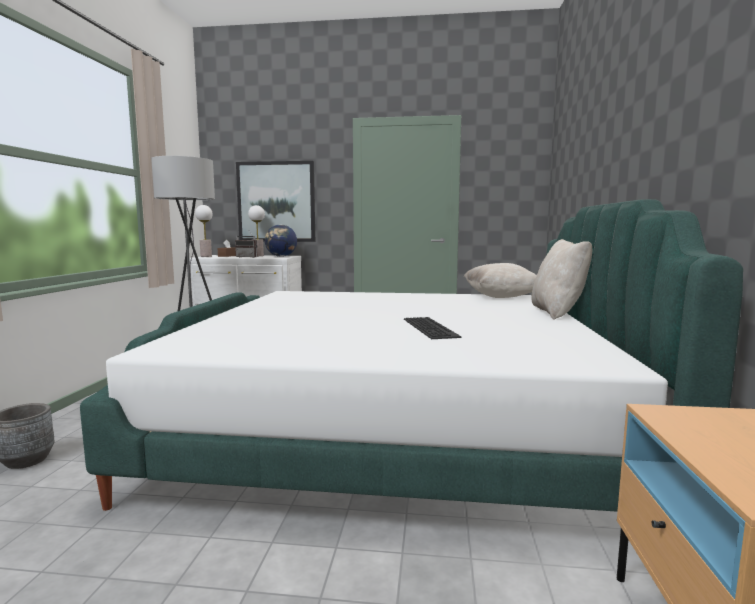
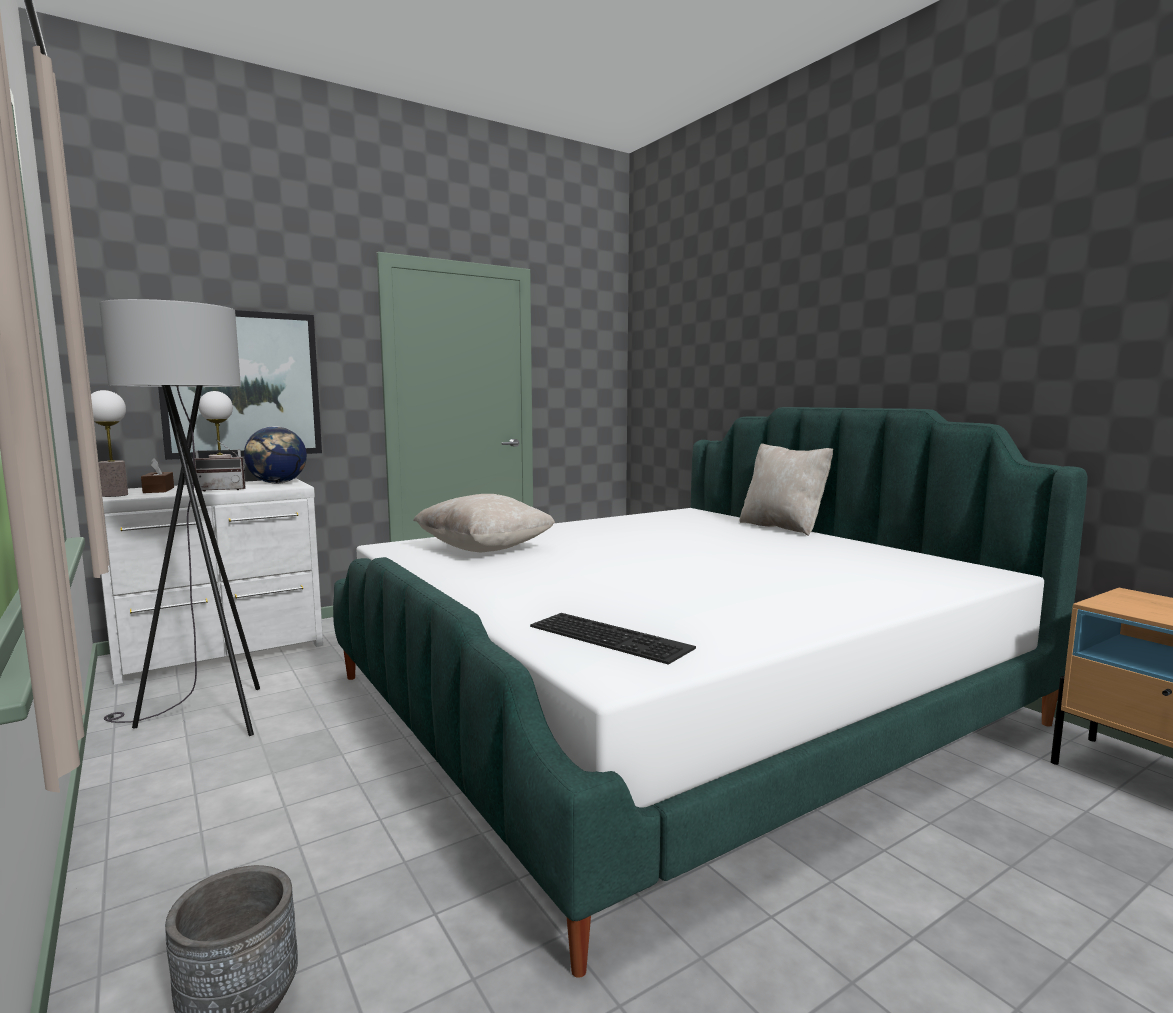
camera: 40 degrees left, 0 degrees up
keyboard [404,317,461,339] -> keyboard moved to [530,613,696,665]
beige pillow [464,263,537,298] -> beige pillow moved to [413,494,555,552]

